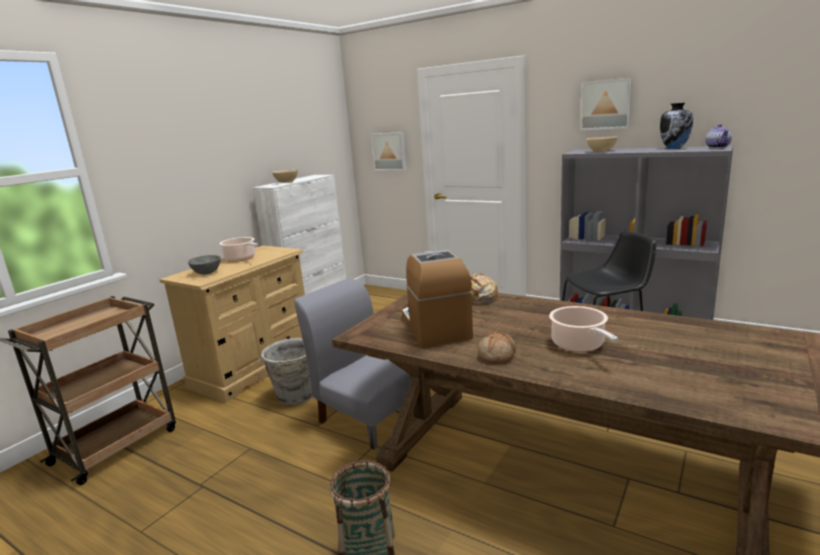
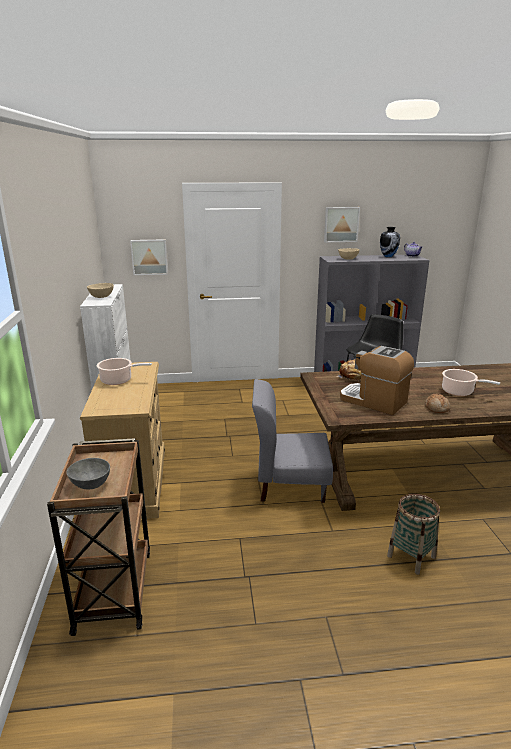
camera: 40 degrees left, 5 degrees up
grey bowl [188,255,221,275] -> grey bowl moved to [66,458,110,489]
grey bucket [258,338,313,405] -> none

